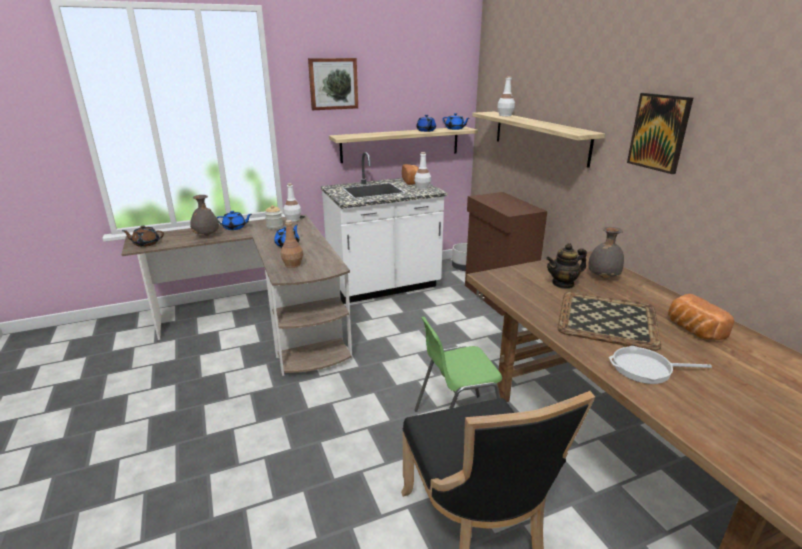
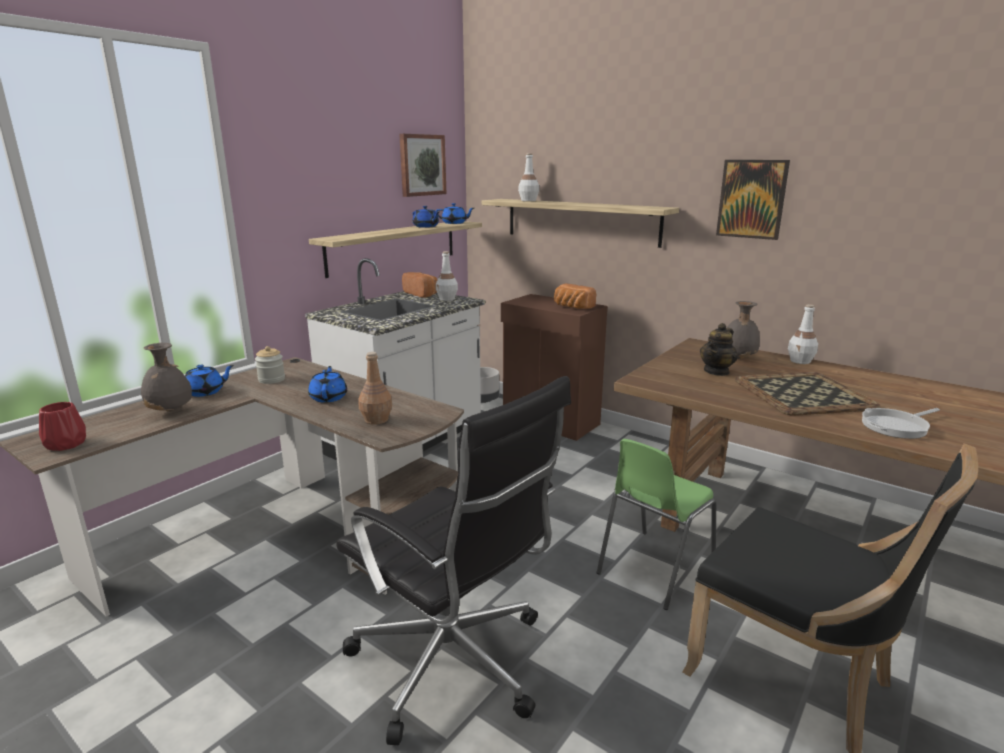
camera: 30 degrees left, 5 degrees down
brown teapot [122,225,164,247] -> red vase [39,402,86,451]
white bottle [283,183,301,222] -> white bottle moved to [788,304,818,364]
picture [308,58,358,110] -> picture moved to [399,134,446,197]
bread [668,294,734,340] -> bread moved to [554,283,596,309]
none -> black office chair [336,376,571,745]

